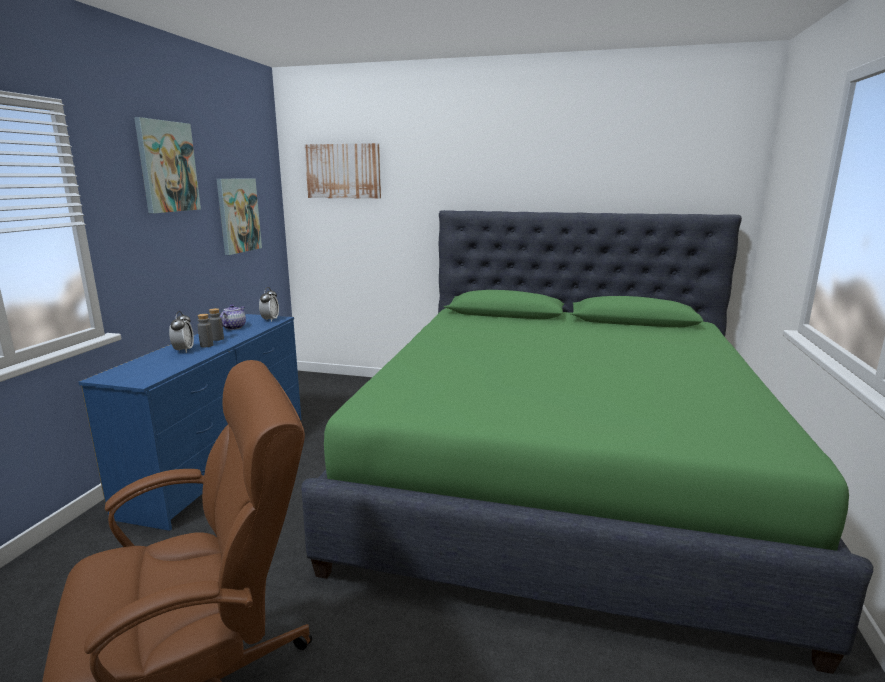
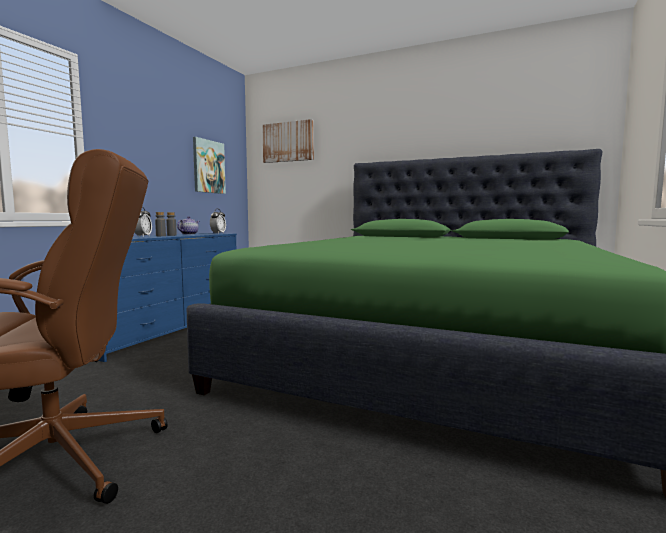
camera: 10 degrees right, 10 degrees down
picture [134,117,201,213] -> none

